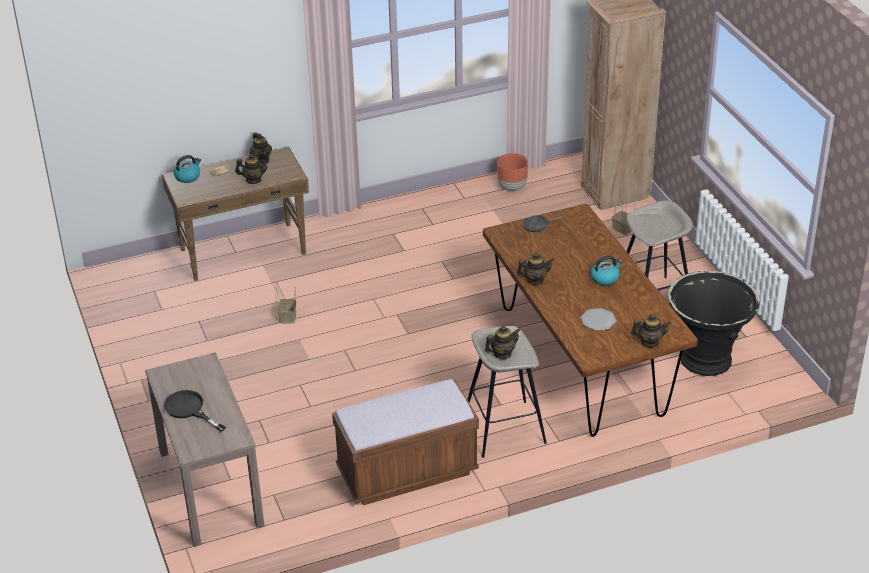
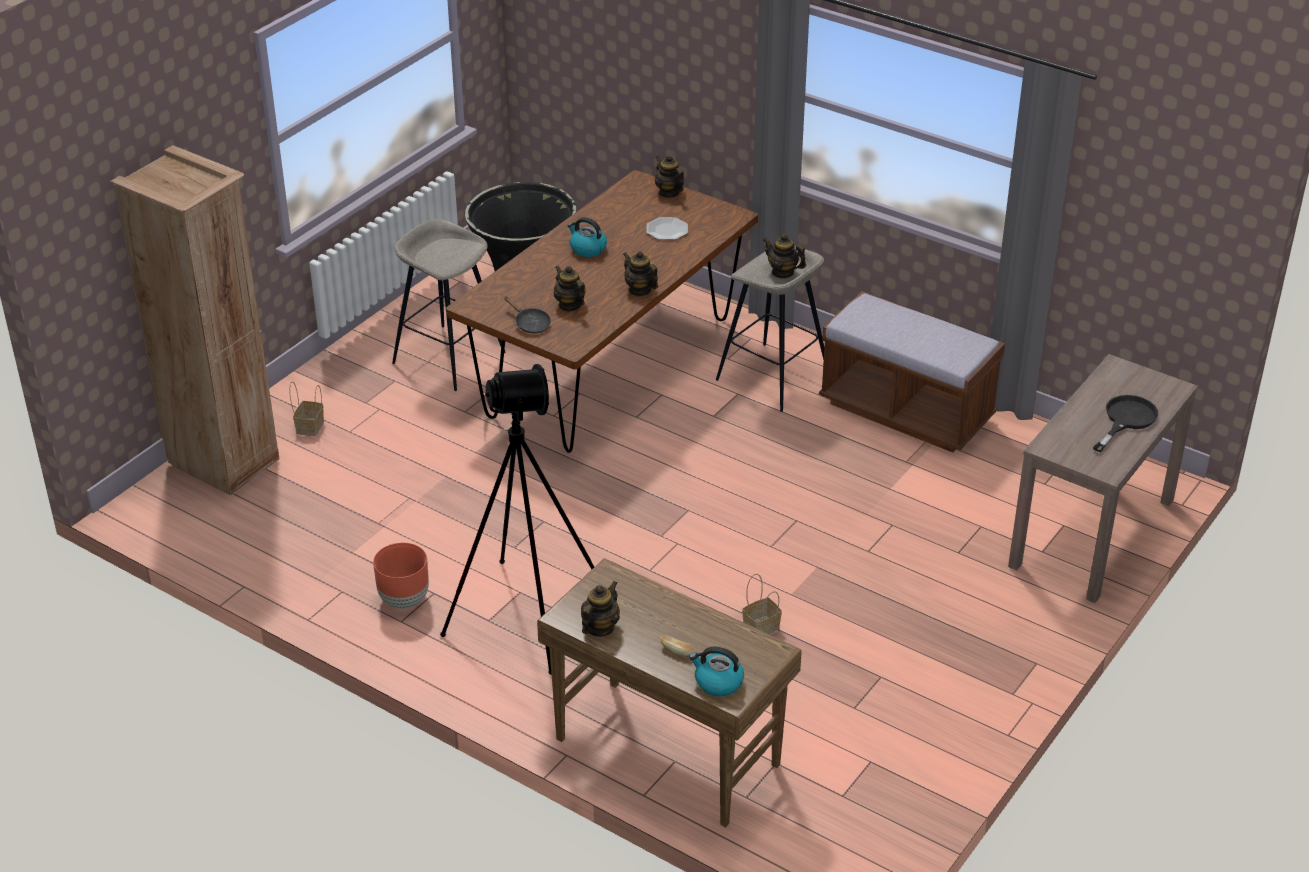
camera: 125 degrees left, 0 degrees up
black frying pan [164,390,226,432] -> black frying pan turned 150 degrees counterclockwise [1093,395,1158,452]
teapot [235,154,269,184] -> teapot moved to [554,266,586,311]
brown planter [497,153,528,191] -> brown planter moved to [373,543,429,609]
none -> black floor lamp [440,364,594,675]

